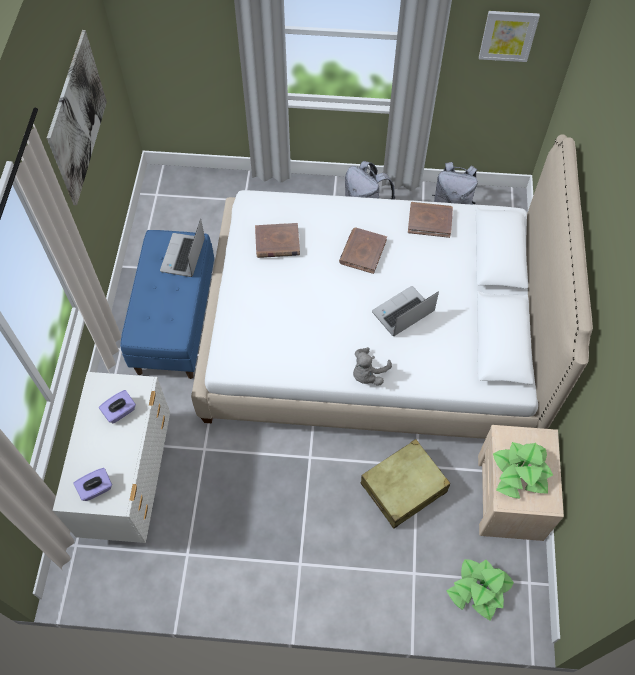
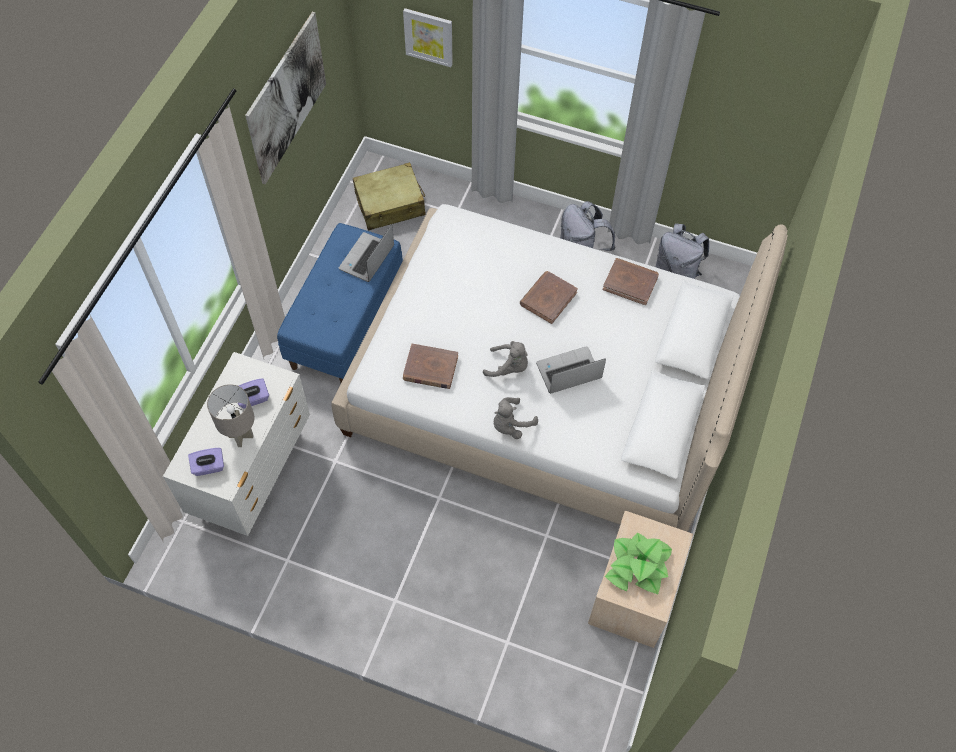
camera: 15 degrees right, 0 degrees up
brown book [255,223,300,258] -> brown book moved to [403,344,458,389]
beige suitcase [361,439,451,528] -> beige suitcase moved to [353,162,426,231]
potted plant [446,559,514,620] -> none
picture [479,11,540,62] -> picture moved to [403,8,453,67]
none -> grey table lamp [207,384,255,447]
none -> grey plush toy [483,341,528,377]

